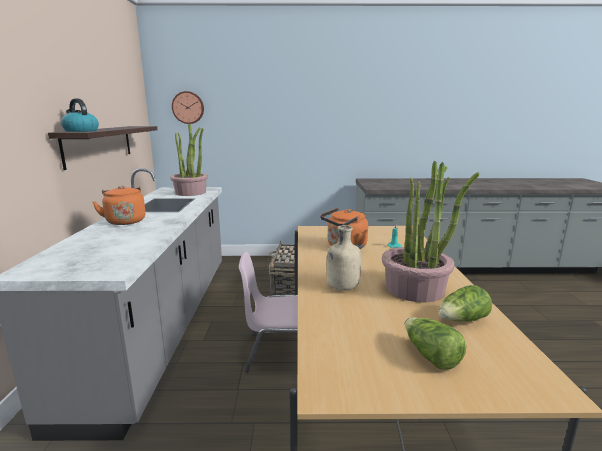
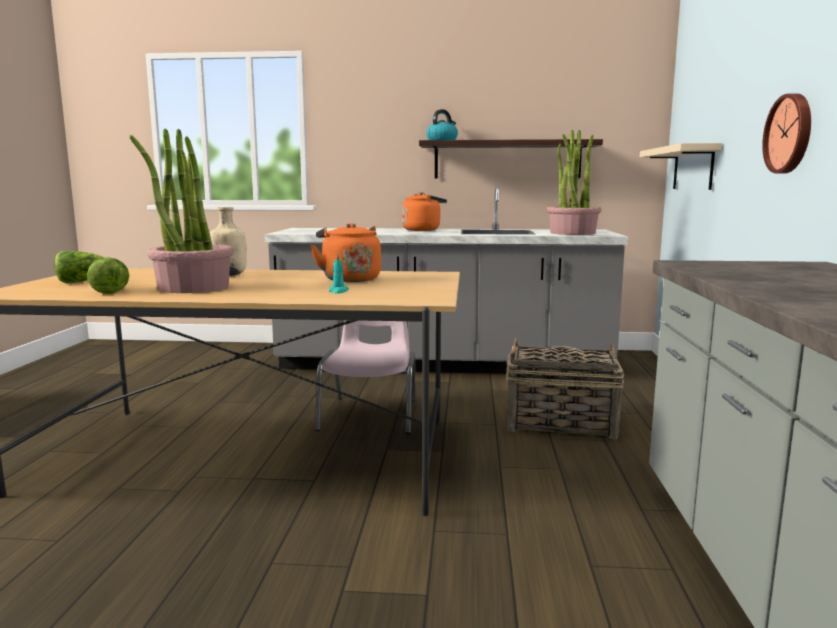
camera: 95 degrees right, 5 degrees down
wall clock [172,91,204,124] -> wall clock moved to [762,94,811,173]
none -> beige shelf [640,143,722,190]

